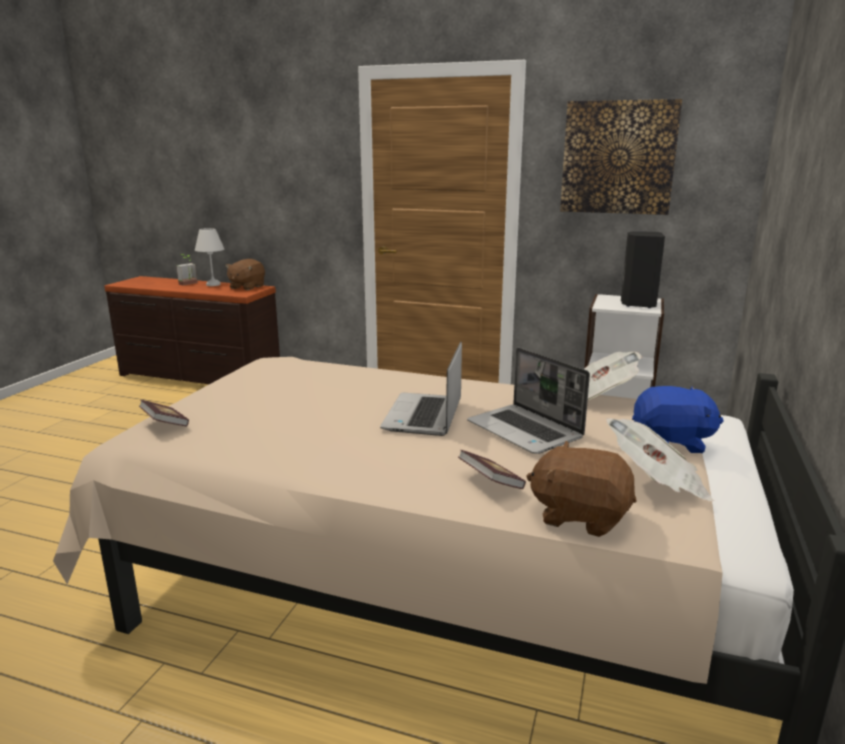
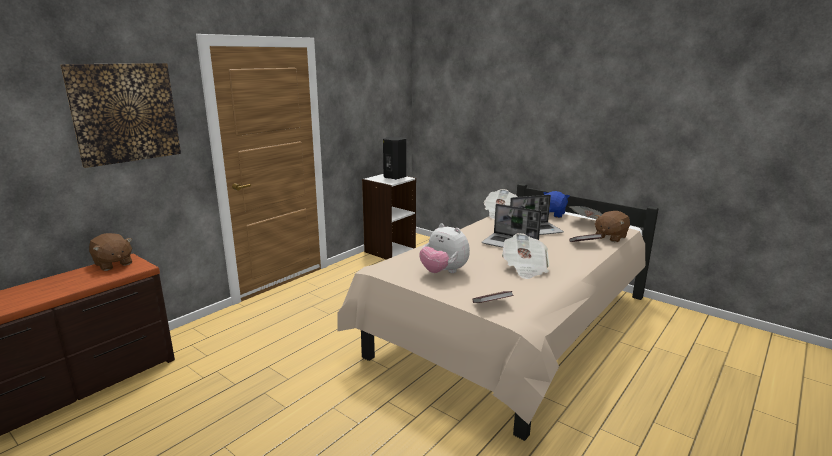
camera: 70 degrees left, 0 degrees up
potted plant [176,254,197,286] -> none
white table lamp [195,228,224,286] -> none
picture [560,99,682,215] -> picture moved to [60,63,181,168]
none -> plush toy [419,223,470,273]
none -> newspaper [502,233,549,279]

